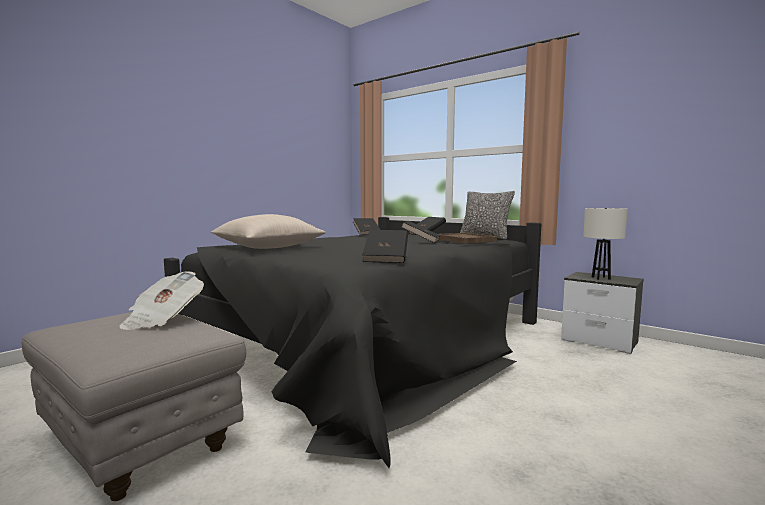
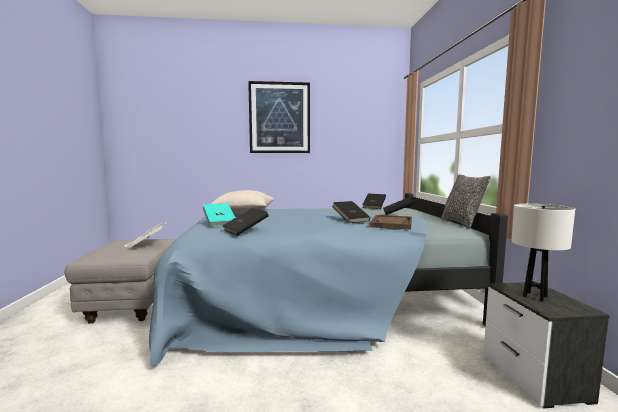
camera: 45 degrees right, 0 degrees up
black bed [164,217,541,468] -> blue bed [149,193,508,366]
none -> turquoise book [203,203,235,227]
none -> picture [248,81,310,153]

